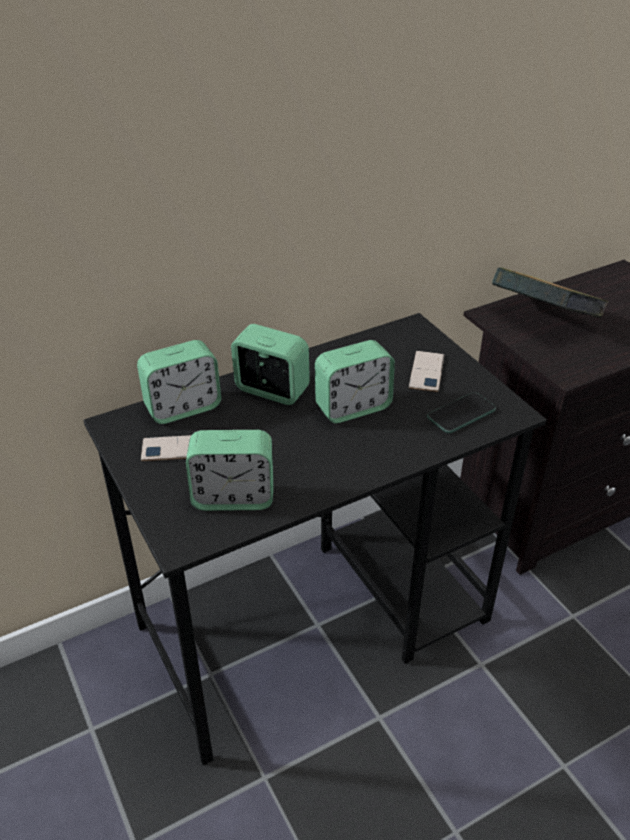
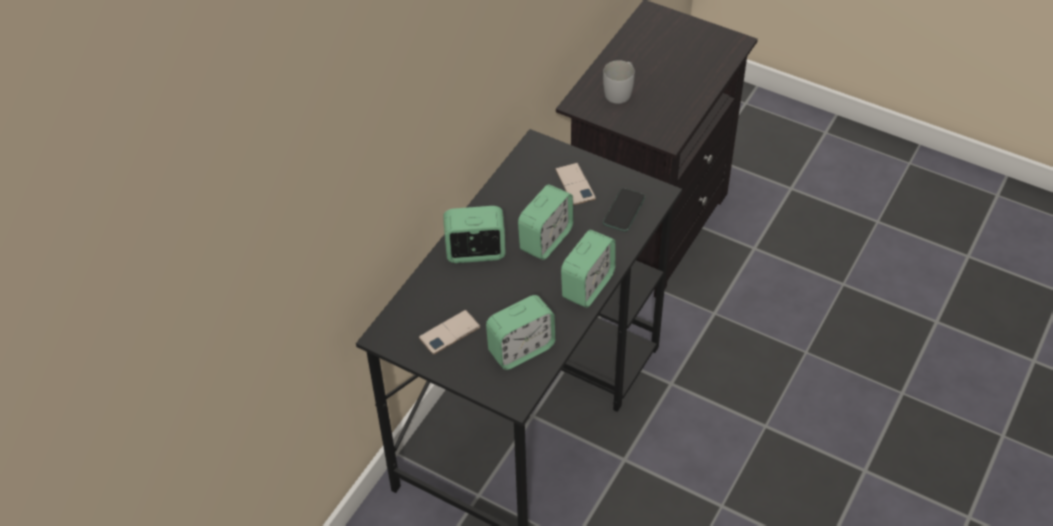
camera: 30 degrees left, 10 degrees up
alarm clock [137,340,221,424] -> alarm clock moved to [561,230,616,308]
book [492,267,608,318] -> white mug [603,60,635,104]

